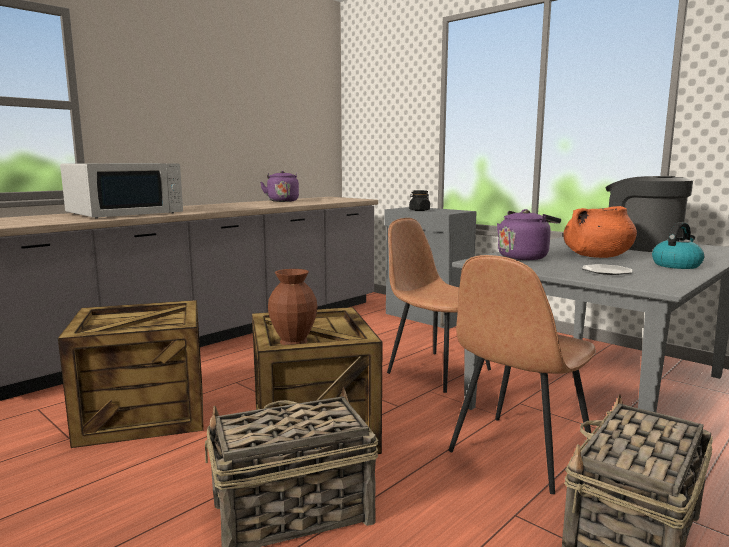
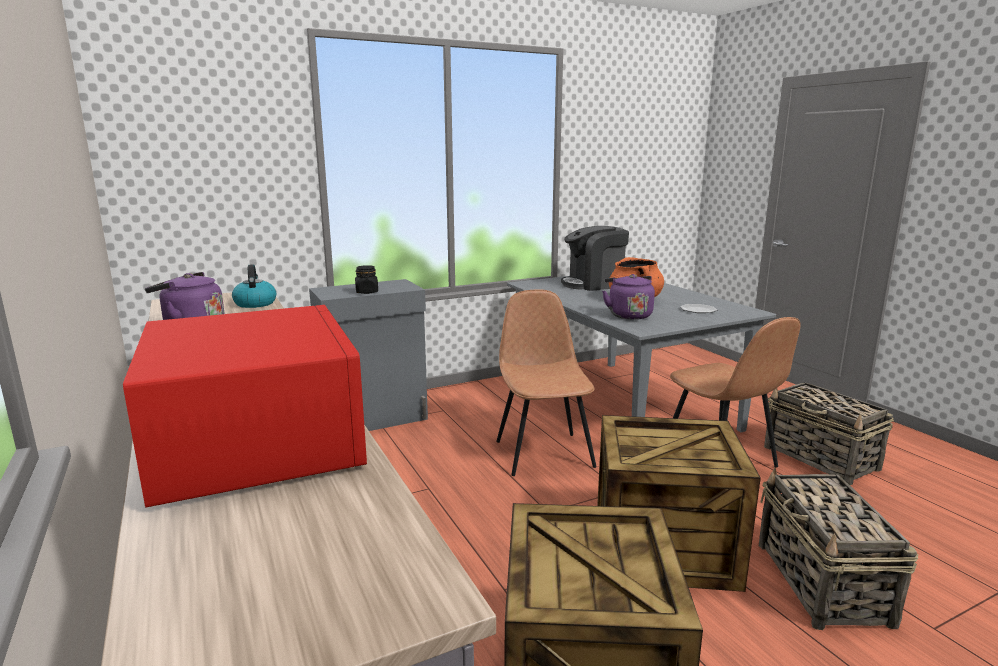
camera: 70 degrees left, 5 degrees up
white microwave [60,163,183,219] -> red microwave [123,305,367,507]
brown vase [268,269,317,345] -> none
brown chair [387,218,491,393] -> brown chair turned 105 degrees clockwise [496,289,597,476]
kettle [652,222,704,269] -> kettle moved to [232,264,276,308]

